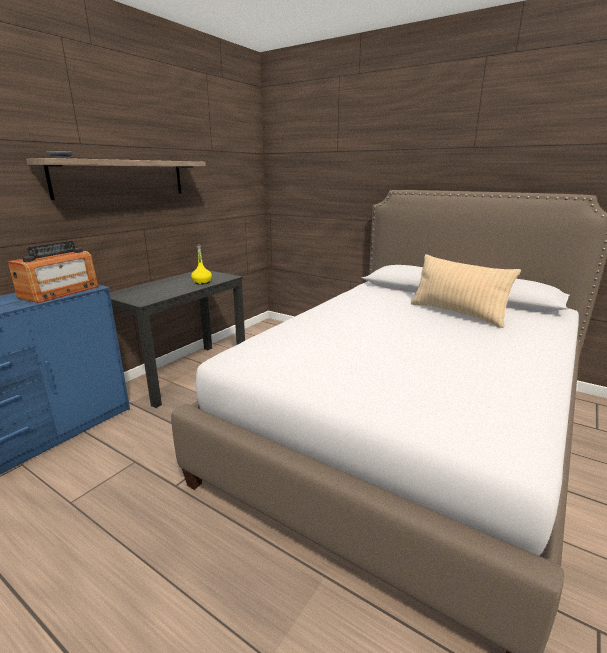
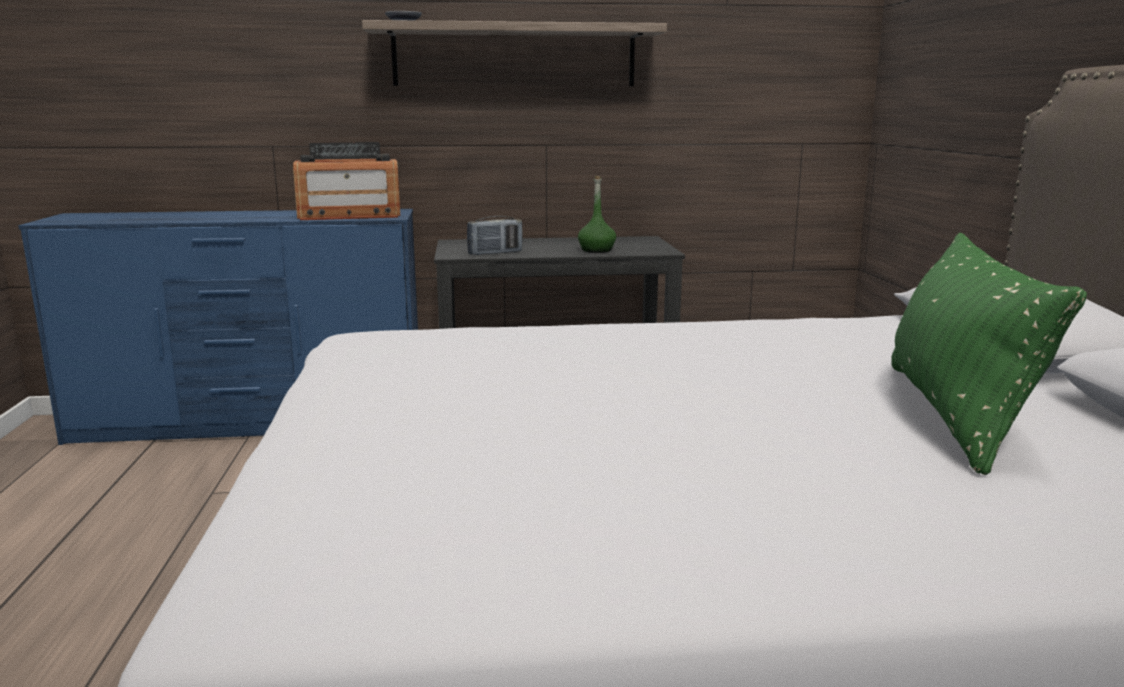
camera: 50 degrees right, 5 degrees down
yellow bottle [191,244,212,284] -> green bottle [578,176,616,253]
beige pillow [411,254,521,328] -> green pillow [891,233,1087,475]
none -> radio [467,216,523,255]

